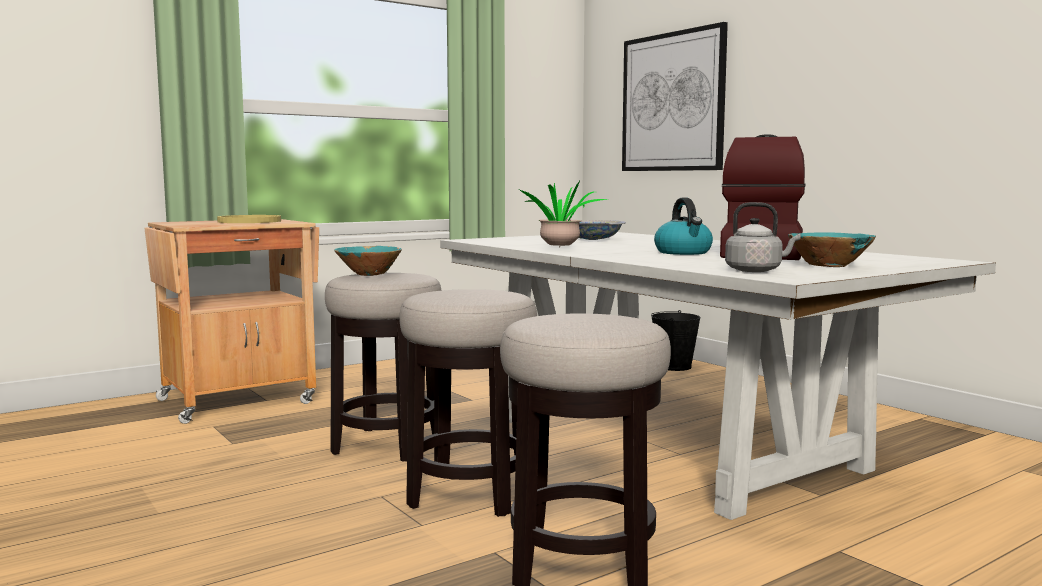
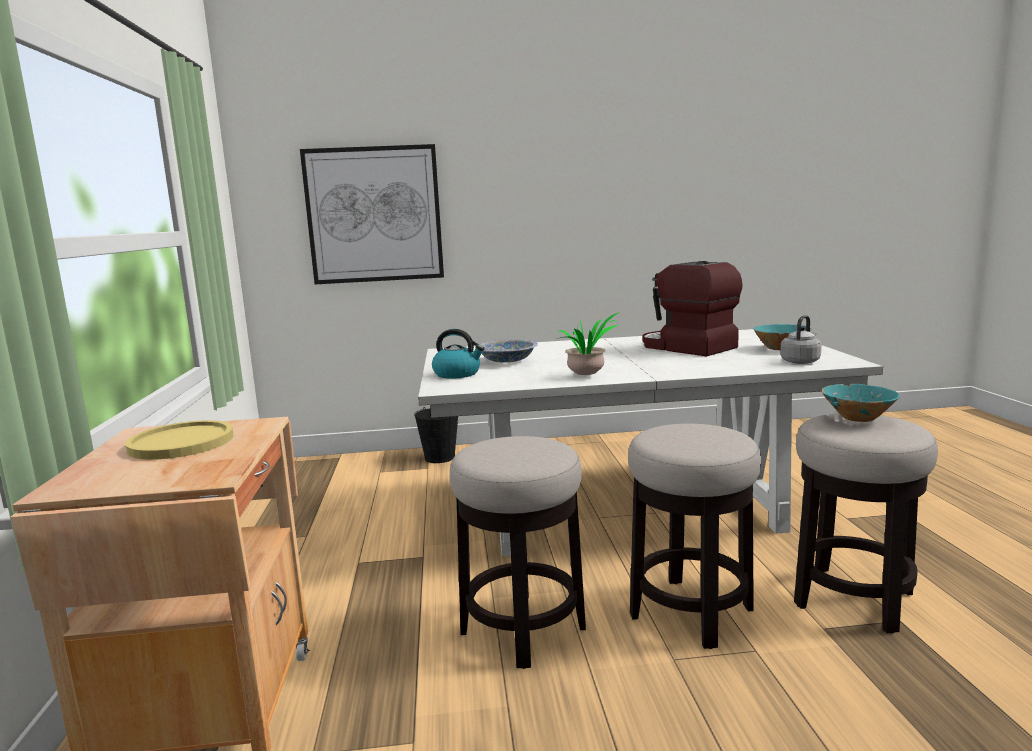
camera: 60 degrees left, 5 degrees up
turquoise bowl [334,246,402,276] -> turquoise bowl moved to [822,384,900,422]
kettle [654,198,713,255] -> kettle moved to [432,329,485,379]

